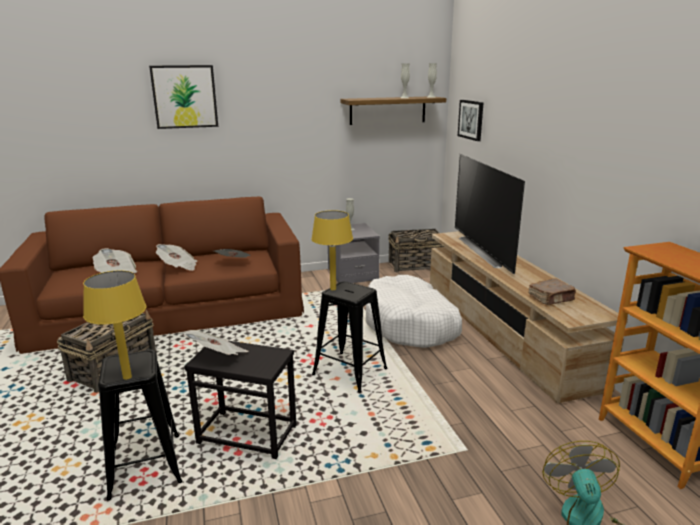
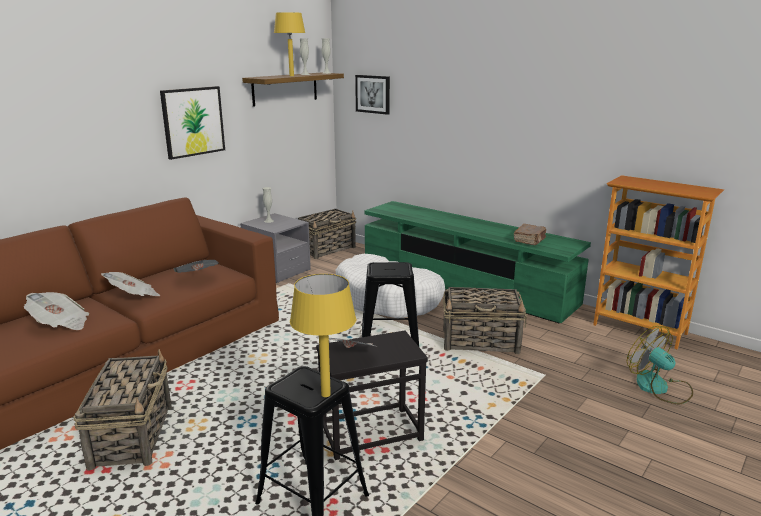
camera: 35 degrees left, 0 degrees up
picture [149,65,218,129] -> picture moved to [160,86,225,160]
yellow table lamp [311,210,353,290] -> yellow table lamp moved to [274,12,305,76]
beige tv stand [430,231,628,403] -> green tv stand [365,201,591,324]
television [455,154,525,274] -> none
none -> basket [443,287,527,355]

